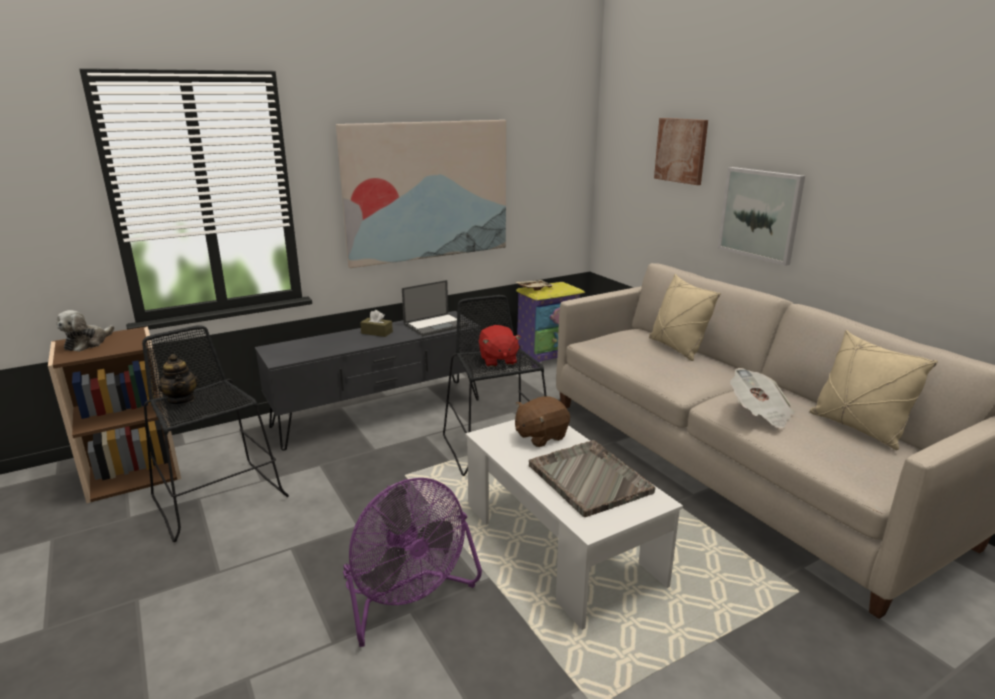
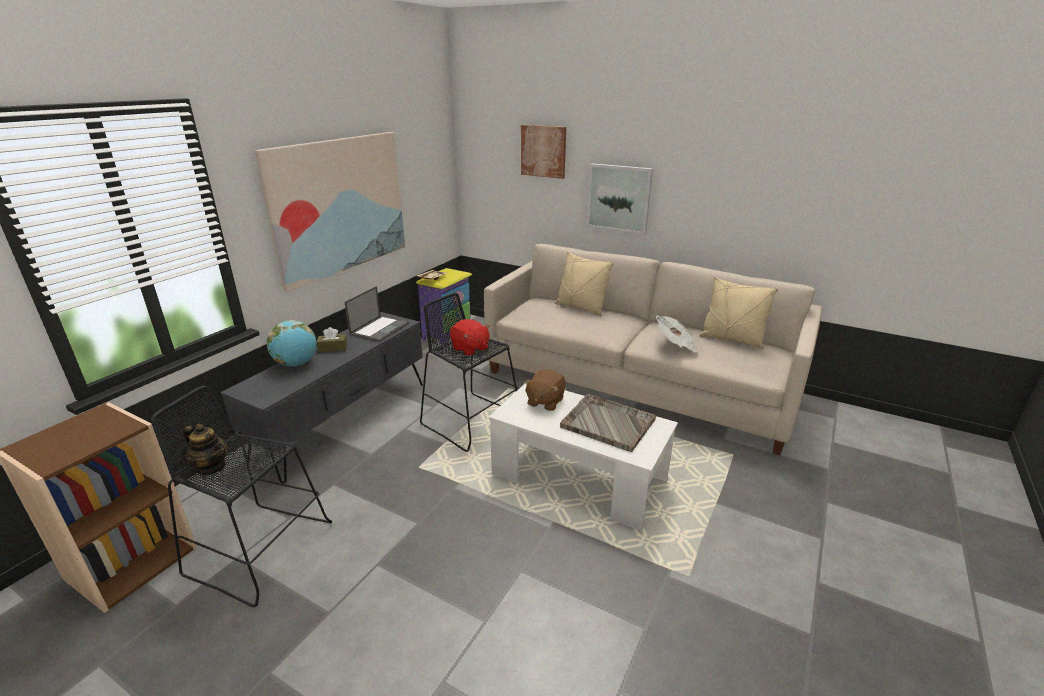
camera: 30 degrees left, 5 degrees up
plush toy [57,310,114,352] -> none
purple fan [343,478,482,647] -> none
none -> globe [267,320,316,366]

